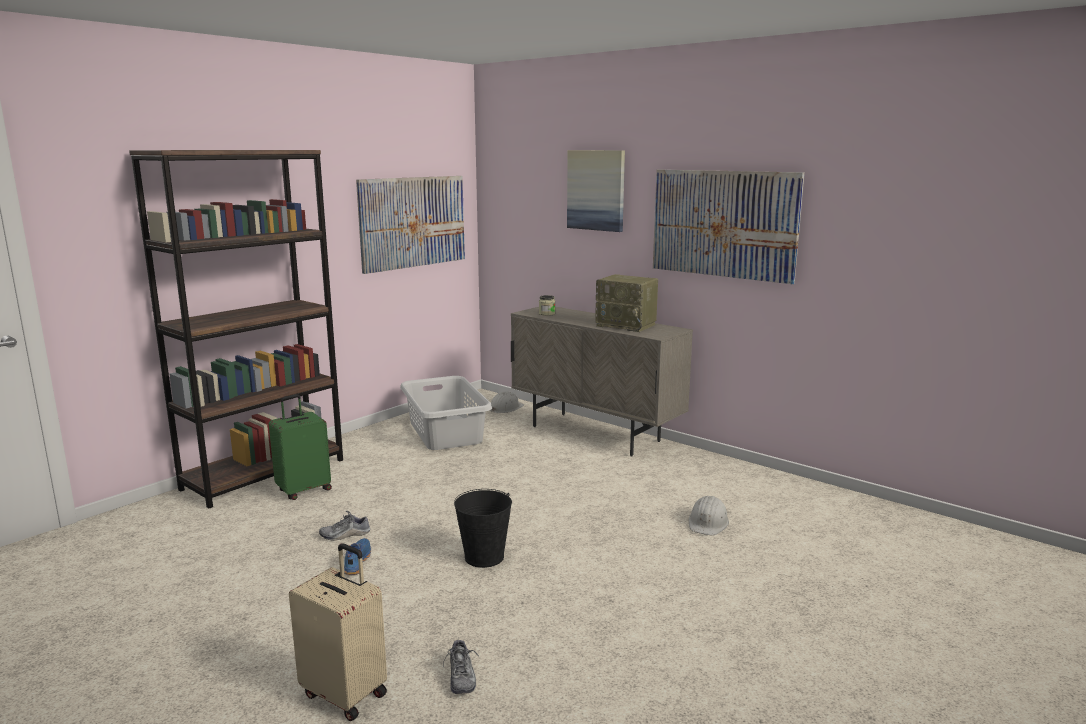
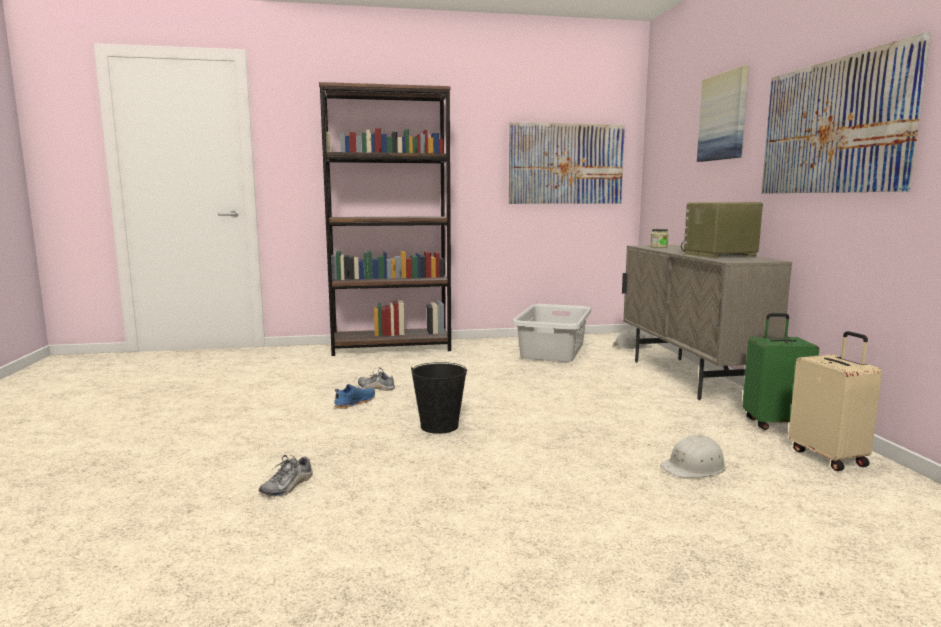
camera: 40 degrees right, 5 degrees down
green suitcase [269,394,332,500] -> green suitcase moved to [742,313,819,430]
beige suitcase [289,543,387,721] -> beige suitcase moved to [789,331,882,471]
radio [595,274,658,332] -> radio turned 90 degrees clockwise [681,202,763,258]

